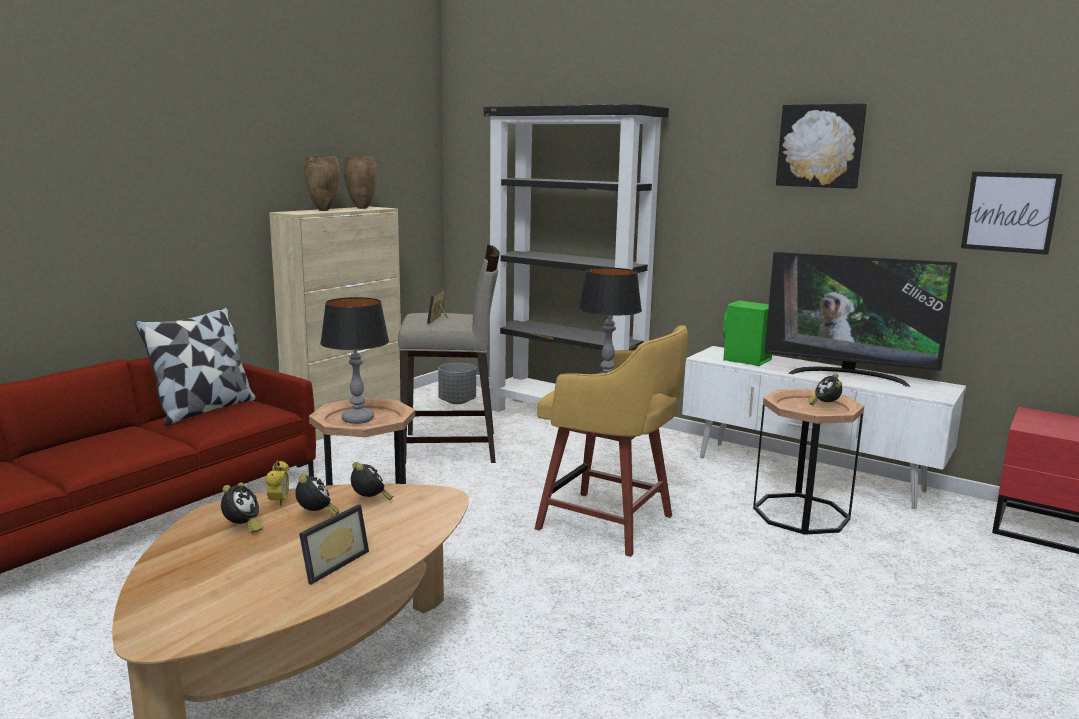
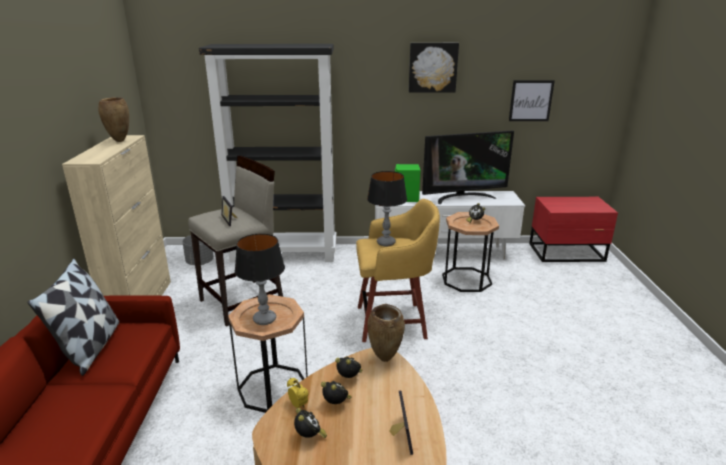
camera: 35 degrees left, 10 degrees up
brown vase [304,156,340,211] -> brown vase moved to [368,304,405,362]

